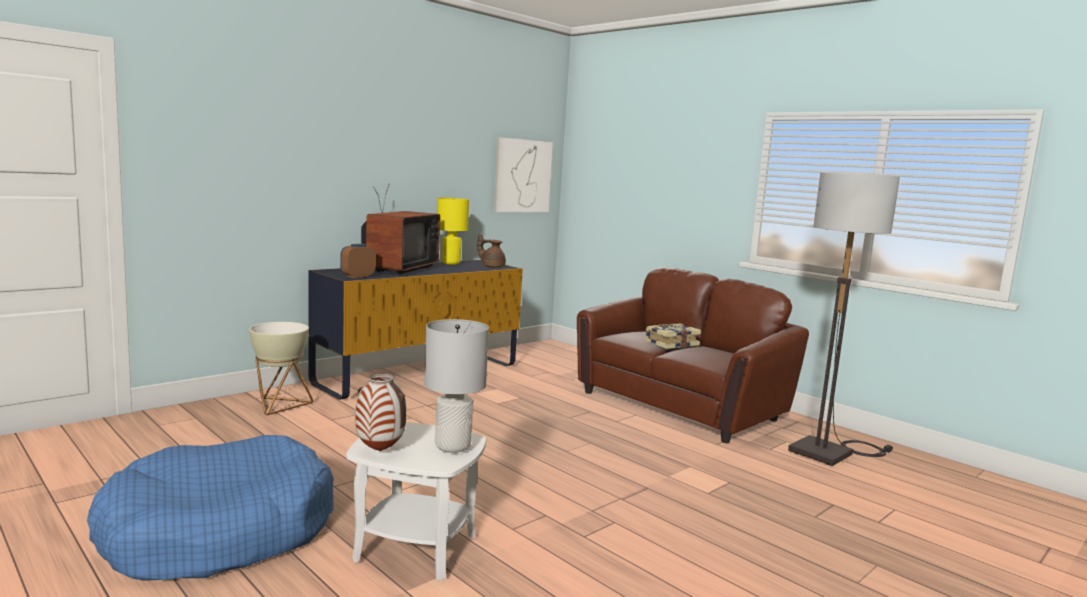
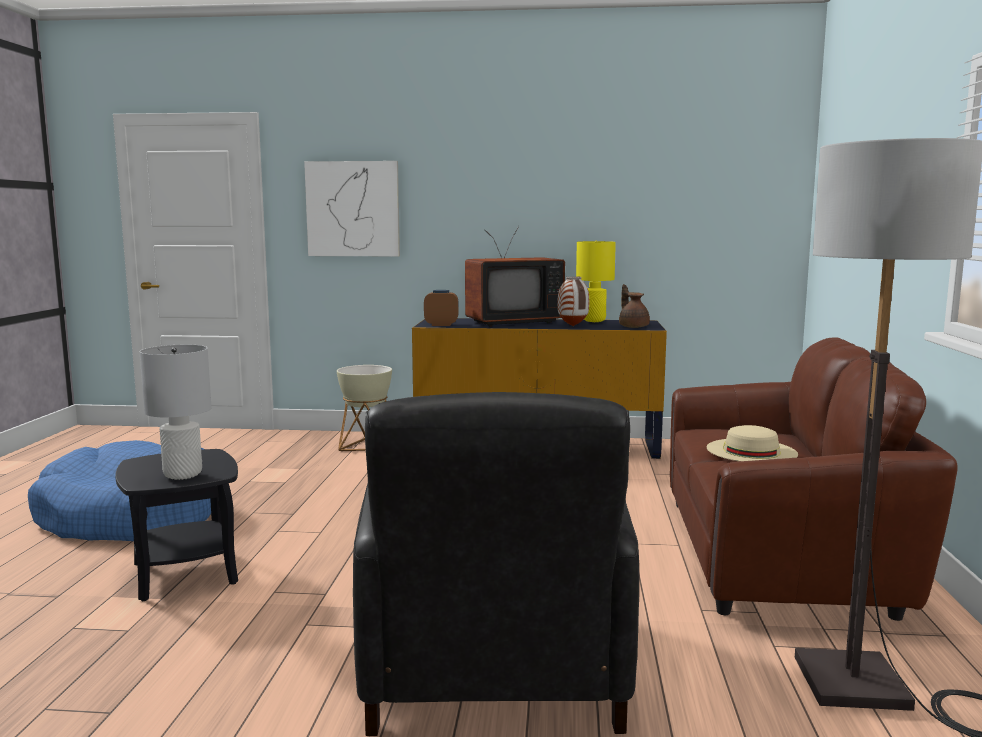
camera: 50 degrees right, 0 degrees up
white side table [346,422,486,581] -> black side table [115,449,238,601]
vase [355,374,406,451] -> vase moved to [557,276,589,326]
picture [493,137,553,212] -> picture moved to [304,161,400,256]
book [645,323,701,349] -> beige hat [707,425,798,461]
none -> black armchair [353,392,639,736]

